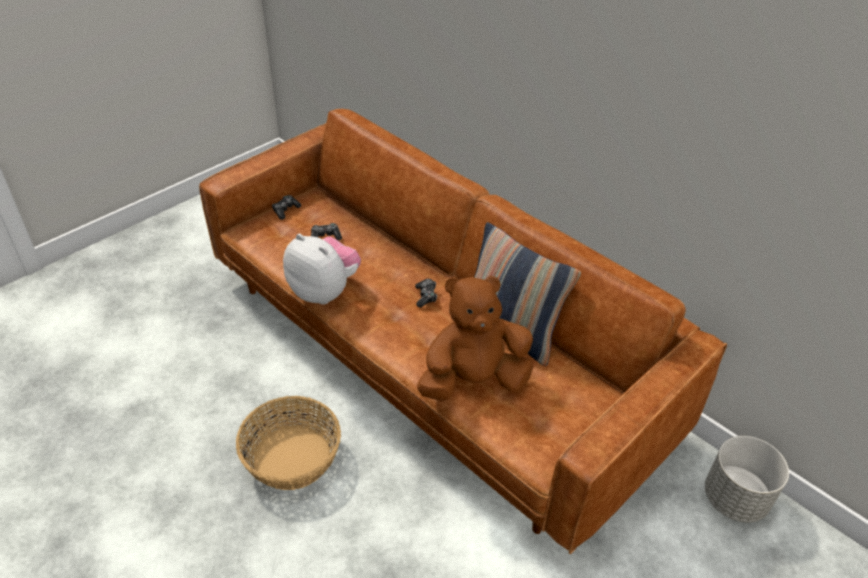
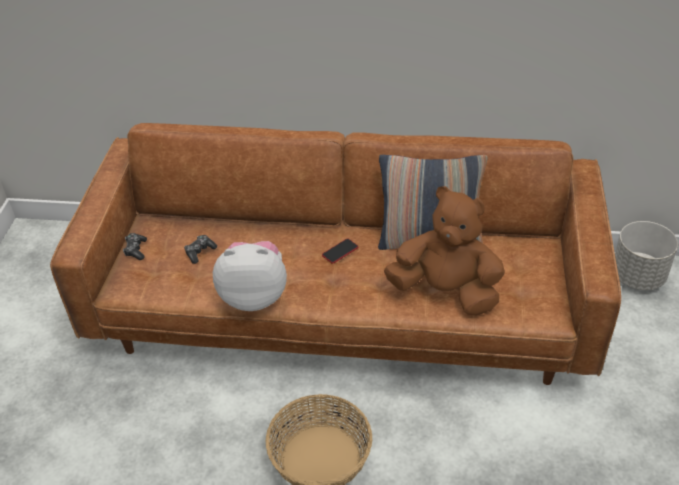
camera: 35 degrees left, 0 degrees up
game controller [415,279,437,307] -> phone [322,239,358,264]
brown plush toy [417,275,533,401] -> brown plush toy turned 75 degrees clockwise [384,186,505,315]

